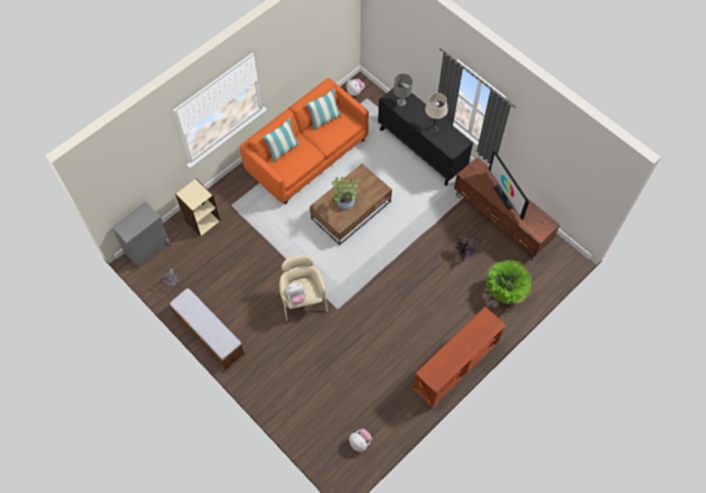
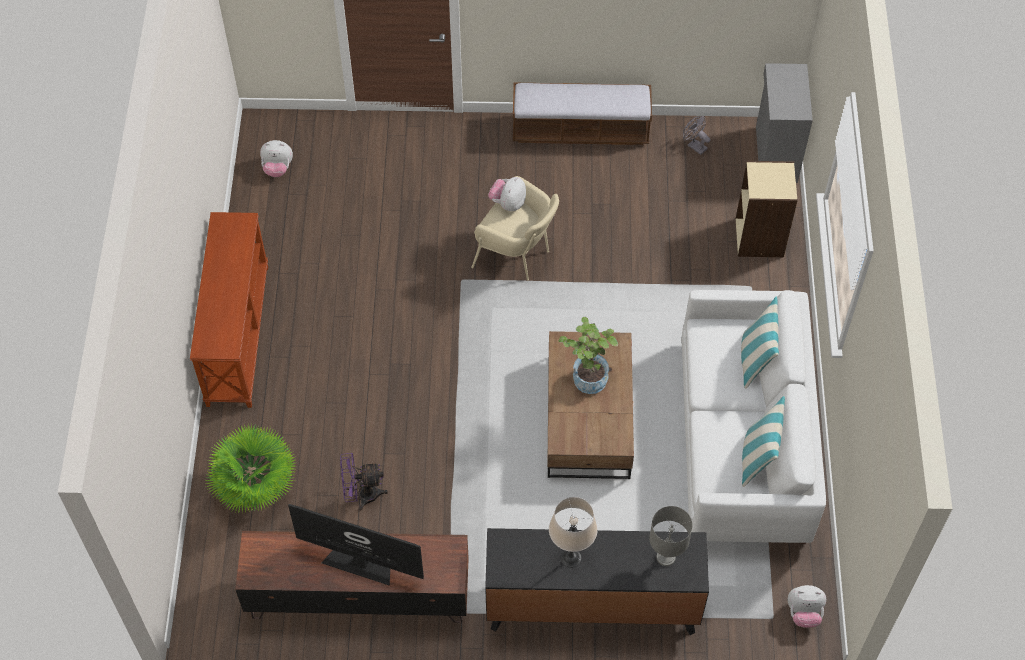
camera: 135 degrees right, 5 degrees down
orange sofa [240,78,369,204] -> white sofa [681,290,826,544]

